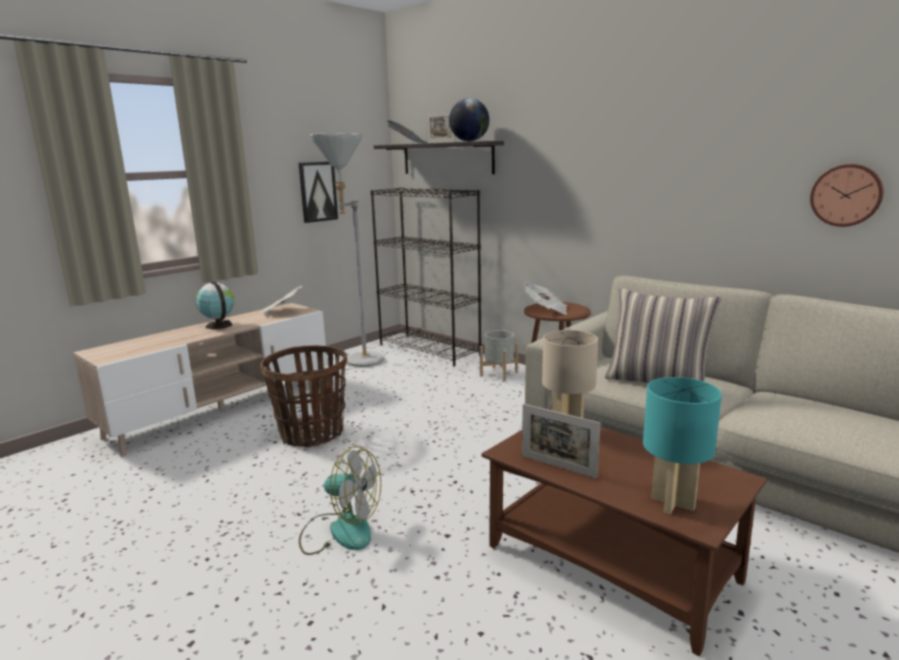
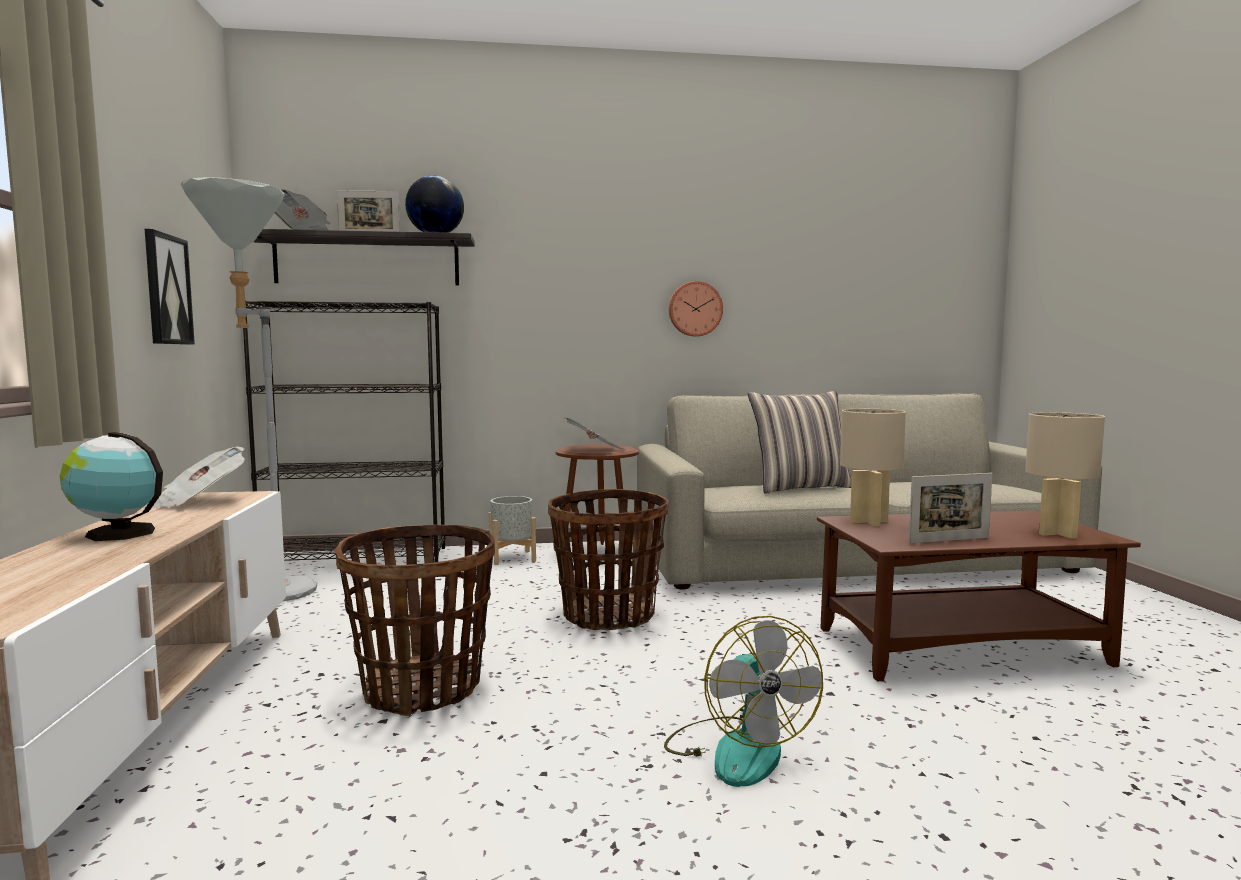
camera: 50 degrees left, 10 degrees down
fan [299,446,381,555] -> fan turned 105 degrees clockwise [664,616,823,787]
turquoise table lamp [643,377,722,514] -> beige table lamp [1025,412,1105,539]
wall clock [810,164,884,227] -> wall clock moved to [669,281,723,337]
none -> basket [548,489,668,630]

